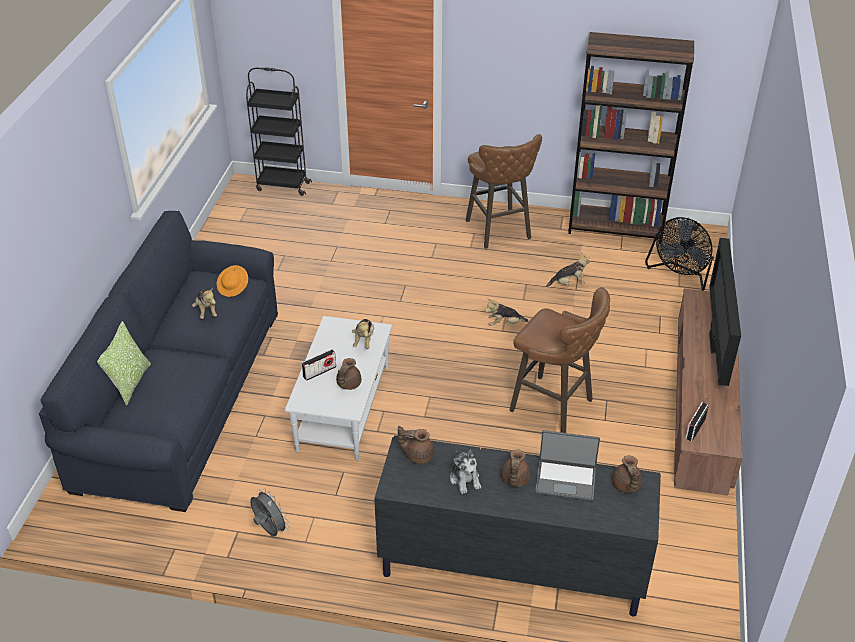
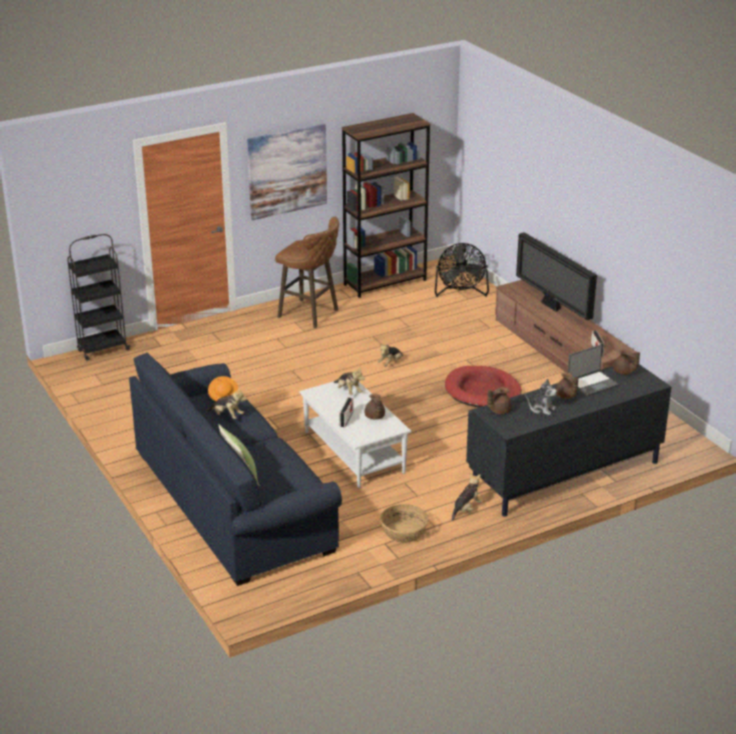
camera: 40 degrees left, 10 degrees down
grey fan [250,489,289,536] -> basket [380,504,428,543]
brown stool [509,287,610,433] -> red dog bed [445,366,522,408]
plush toy [546,252,590,287] -> plush toy moved to [452,473,482,521]
none -> picture [247,124,327,220]

